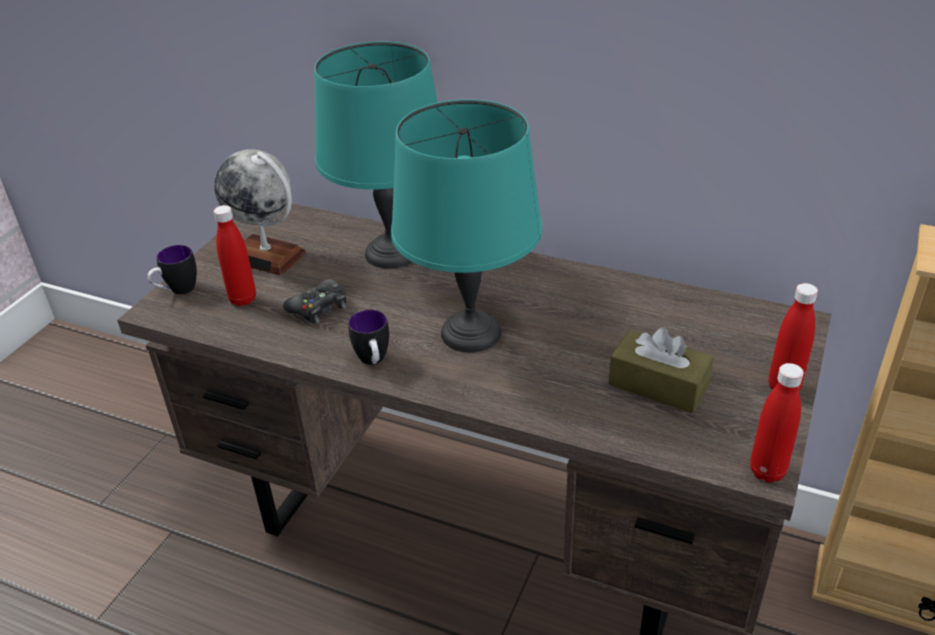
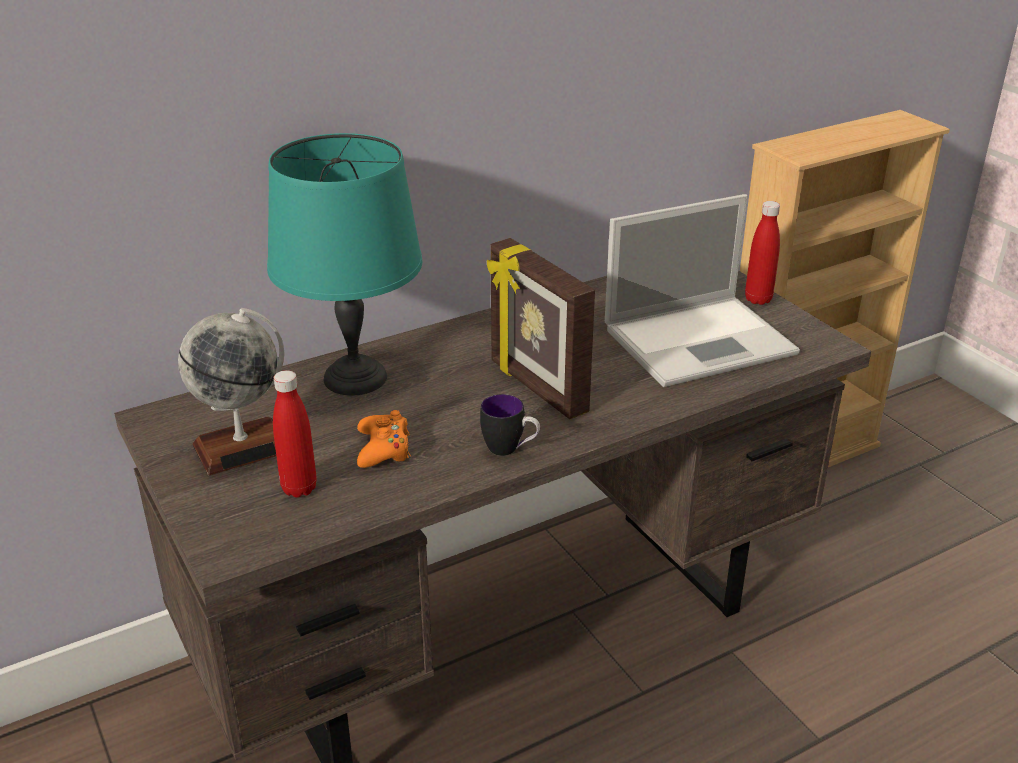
camera: 55 degrees left, 5 degrees down
mug [147,245,197,295] -> none
black game controller [283,279,346,323] -> orange game controller [357,410,411,468]
turquoise table lamp [391,99,542,352] -> picture frame [487,238,595,419]
brown tissue box [608,327,714,413] -> laptop [605,194,800,387]
red bottle [750,363,804,483] -> none

